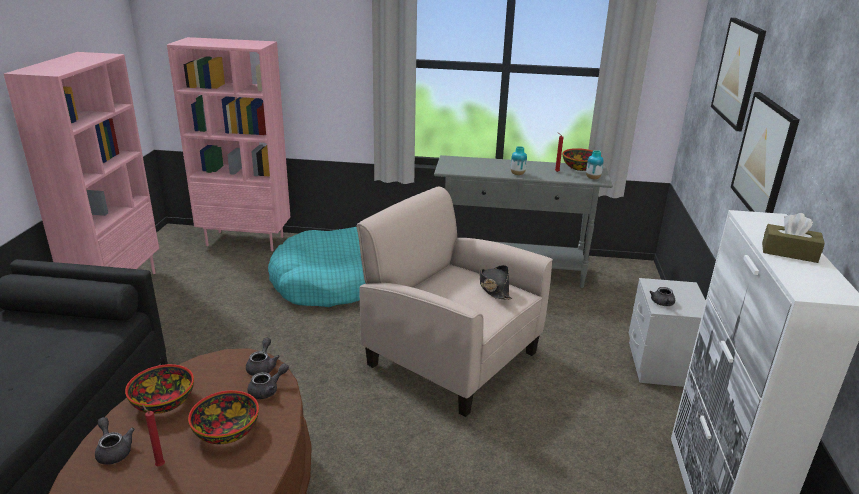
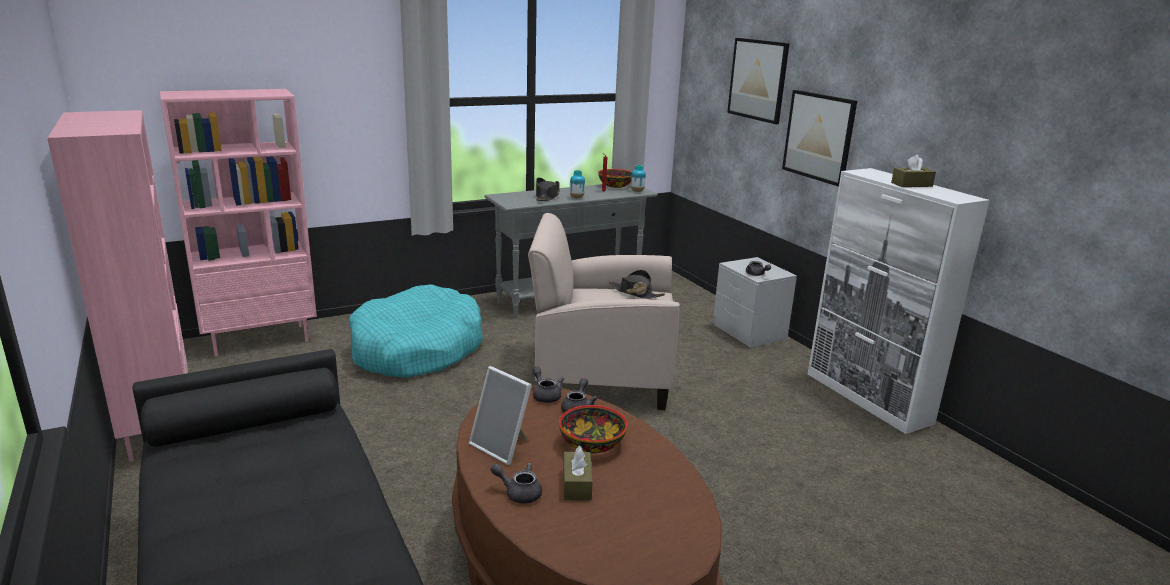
camera: 35 degrees left, 5 degrees down
bowl [125,364,194,414] -> picture frame [469,366,532,465]
red candle [142,405,165,466] -> brown tissue box [563,446,593,501]
none -> black hat [536,178,560,201]

